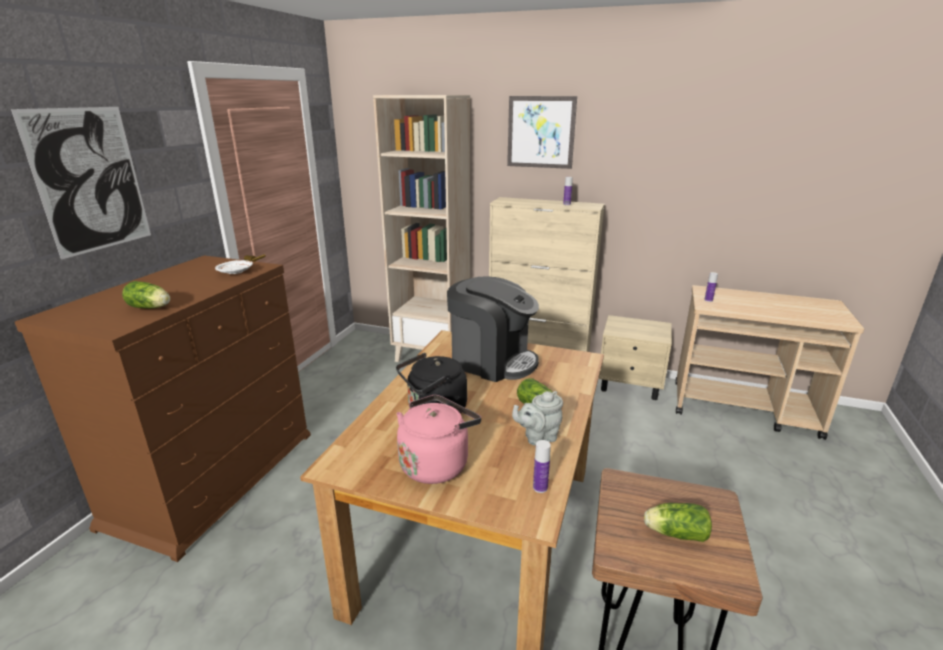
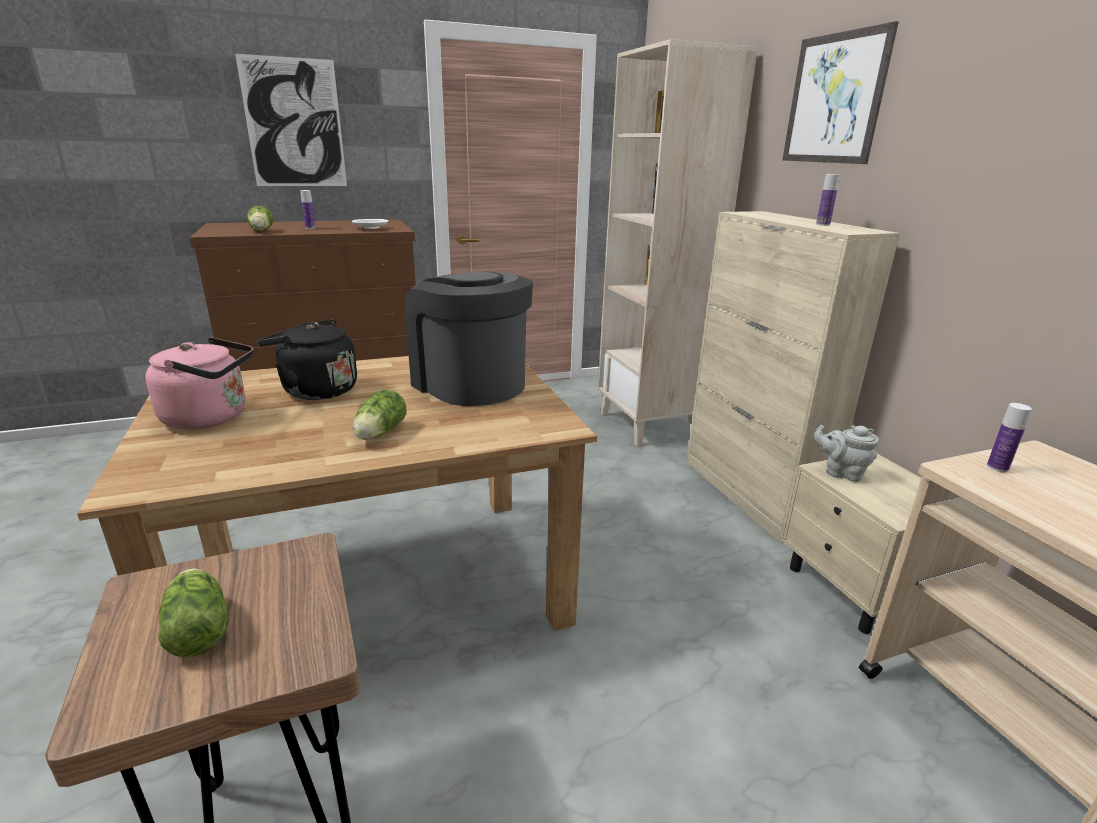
camera: 50 degrees right, 0 degrees up
coffee machine [447,276,539,382] -> coffee machine turned 150 degrees clockwise [405,271,533,406]
grey teapot [512,391,563,446] -> grey teapot moved to [814,425,879,482]
bottle [533,440,551,493] -> bottle moved to [300,190,316,229]

